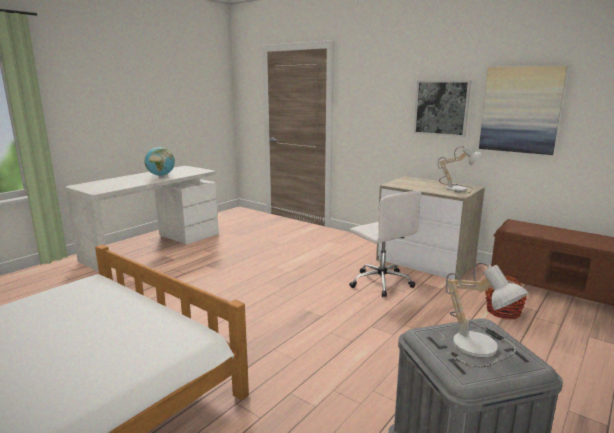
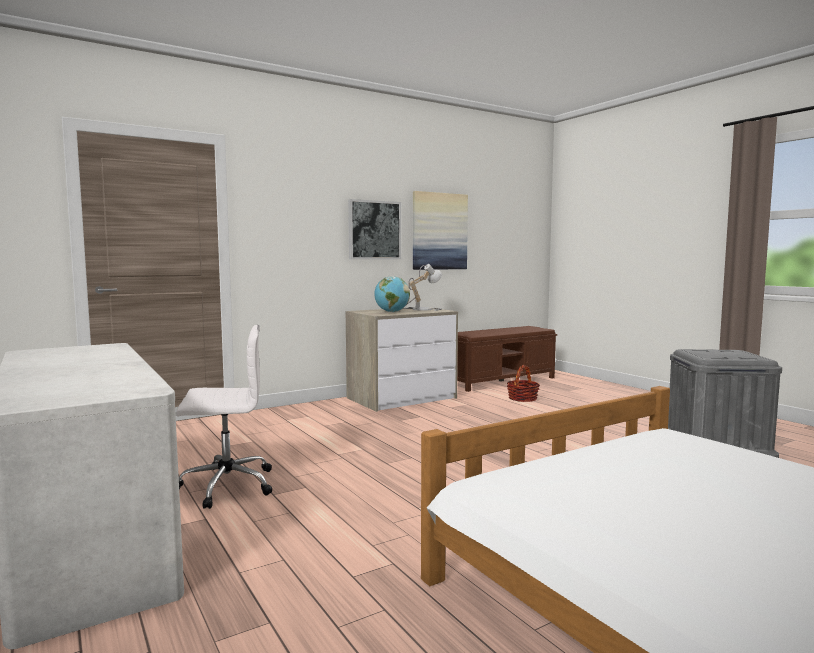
camera: 70 degrees left, 10 degrees down
globe [145,147,175,176] -> globe moved to [374,276,410,312]
white office chair [349,191,421,297] -> white office chair moved to [176,325,272,509]
table lamp [446,262,528,368] -> none

